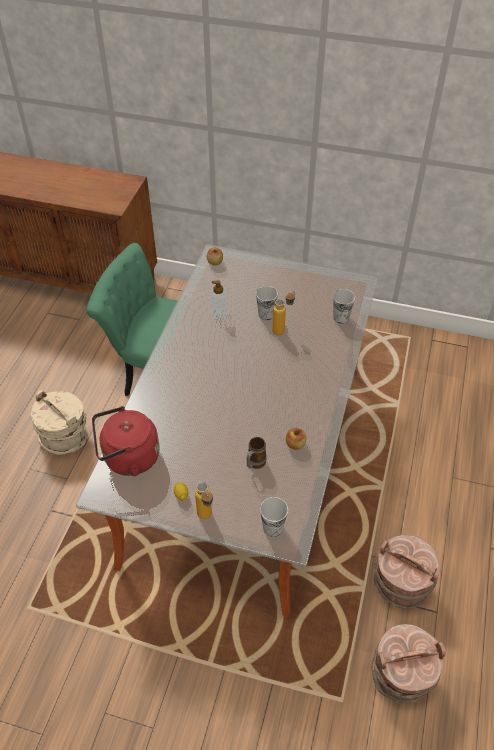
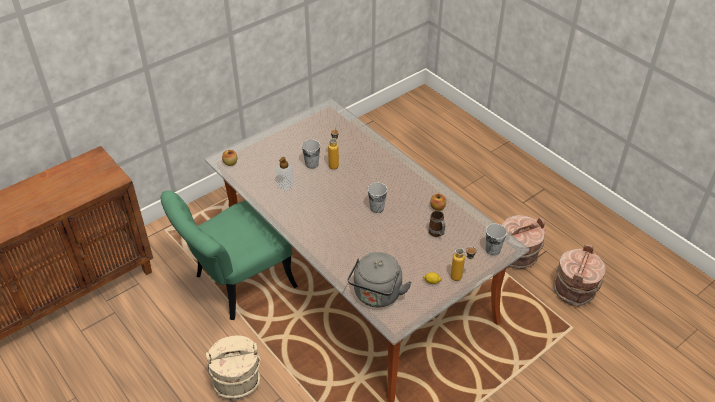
camera: 55 degrees left, 5 degrees down
red kettle [92,406,160,476] -> grey kettle [347,252,412,307]
cup [333,289,355,324] -> cup moved to [368,182,387,213]

